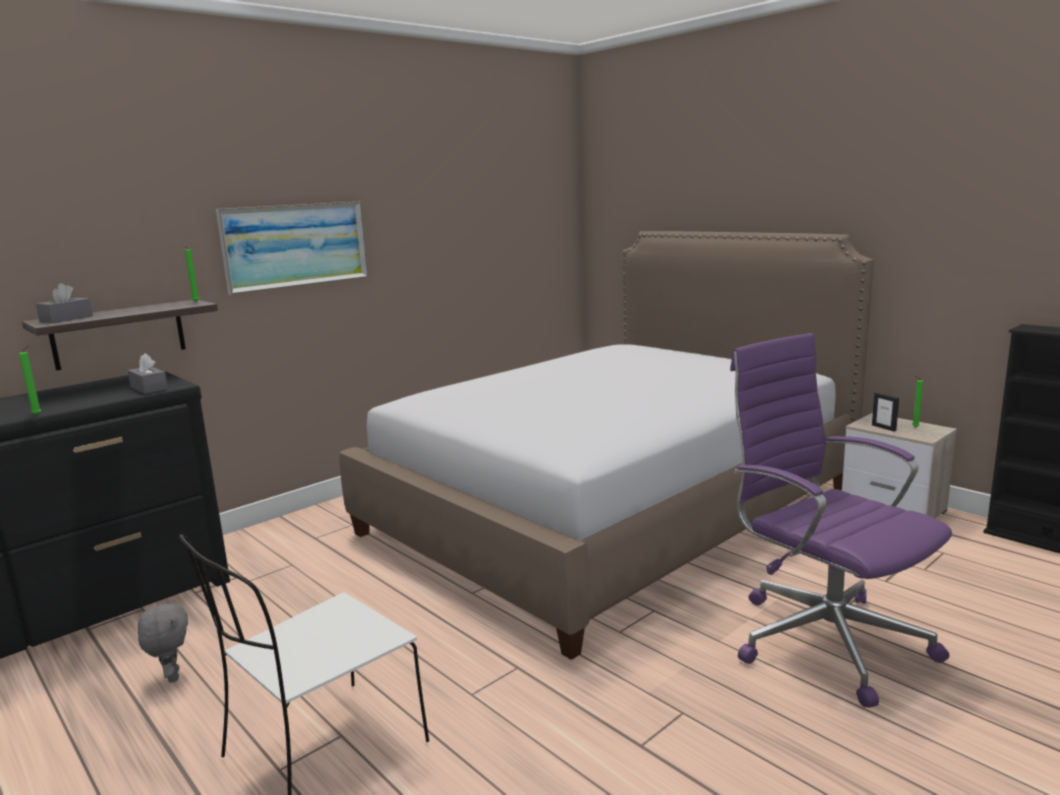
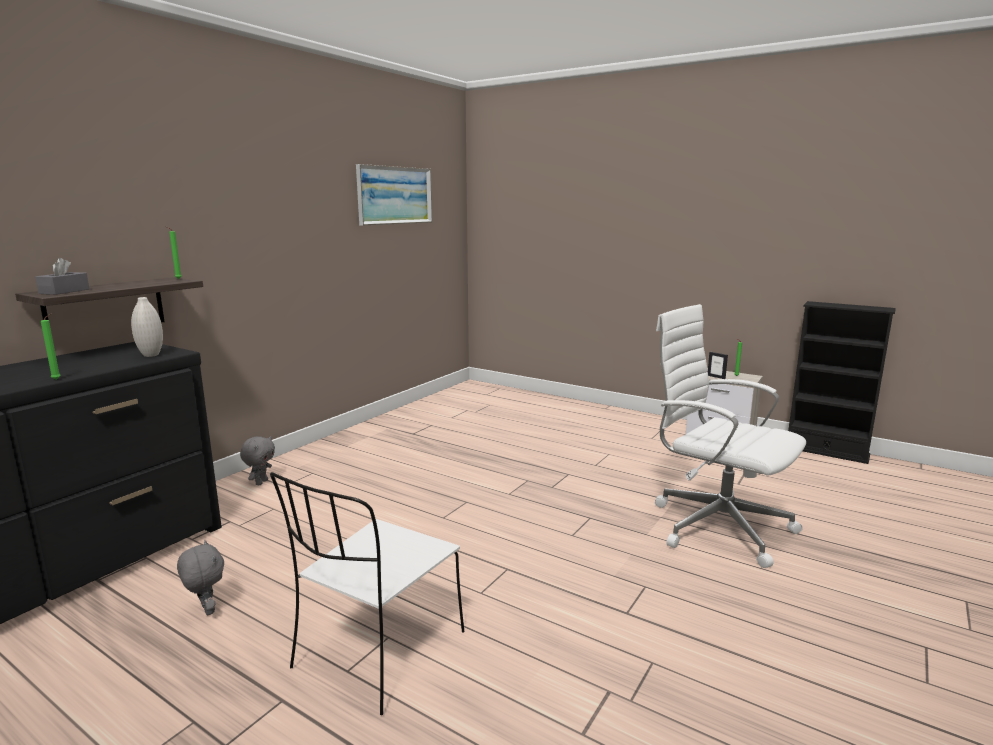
camera: 15 degrees left, 0 degrees up
grey tissue box [128,353,168,394] -> white vase [131,297,163,357]
picture [216,202,368,295] -> picture moved to [356,164,432,226]
bed [339,231,874,660] -> none
purple office chair [730,333,952,708] -> white office chair [655,304,806,568]
none -> grey plush toy [240,436,275,485]

